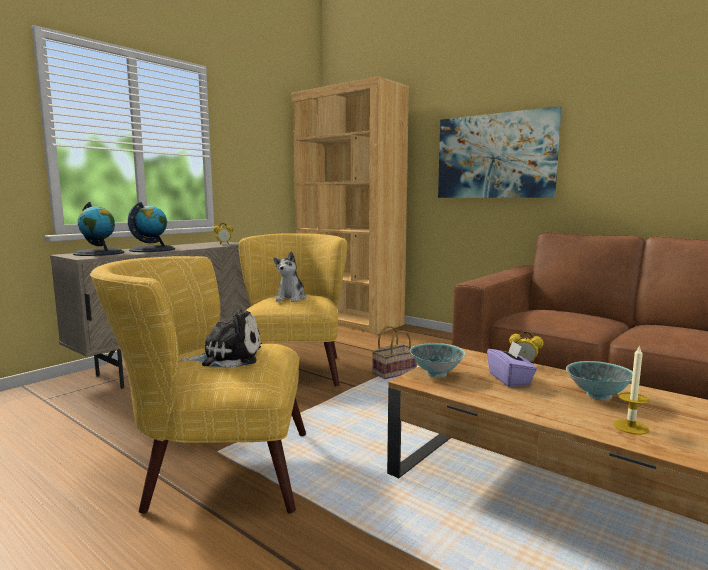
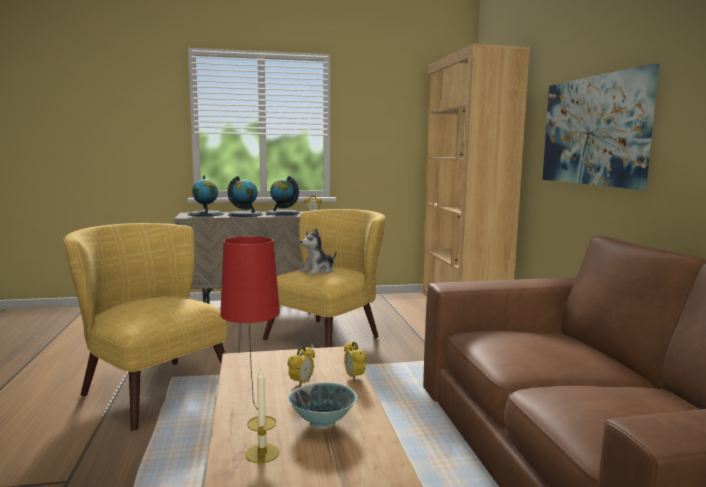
camera: 40 degrees right, 0 degrees up
plush toy [179,308,261,368] -> none
basket [372,326,417,379] -> none
bowl [410,343,465,377] -> none
purple tissue box [487,341,537,387] -> alarm clock [288,346,315,387]
none -> red table lamp [220,236,280,410]
none -> globe [266,176,300,216]

